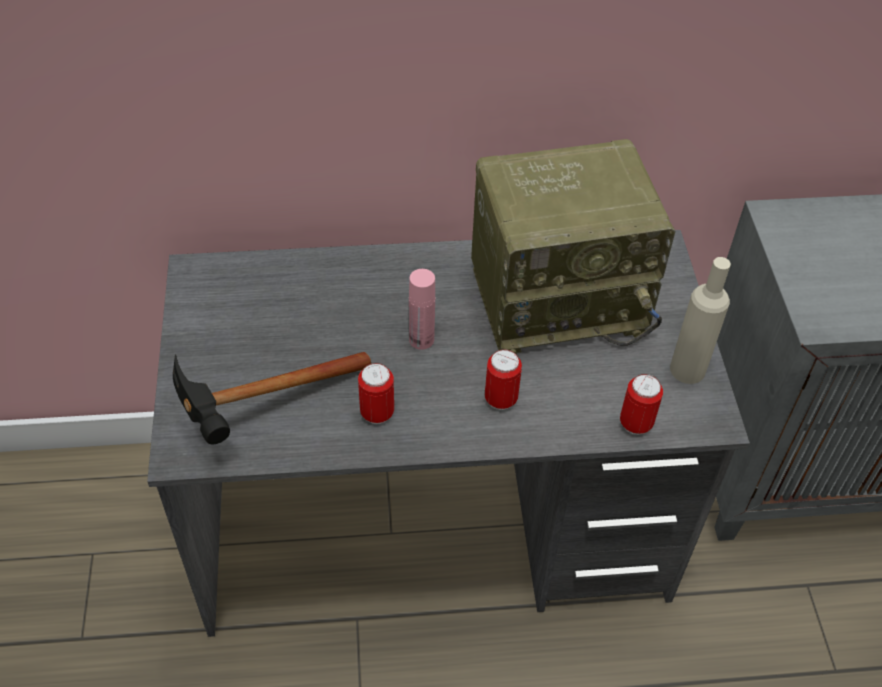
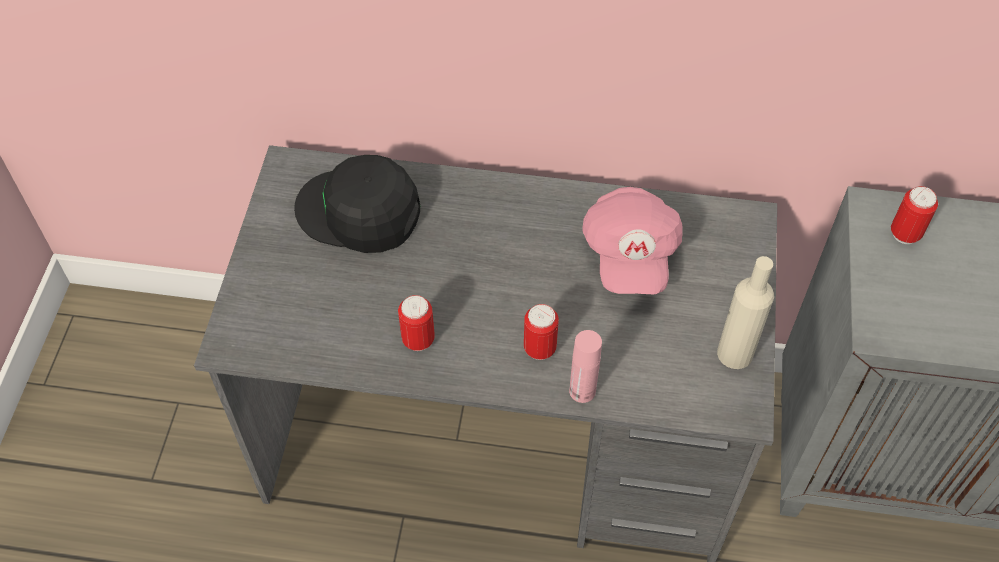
camera: 15 degrees right, 5 degrees up
hammer [173,352,371,444] -> none
pink bottle [409,269,435,350] -> pink bottle moved to [569,330,602,403]
radio [471,139,676,355] -> pink cap [582,187,682,294]
can [620,374,663,435] -> can moved to [891,186,938,244]
none -> black cap [294,155,420,253]

